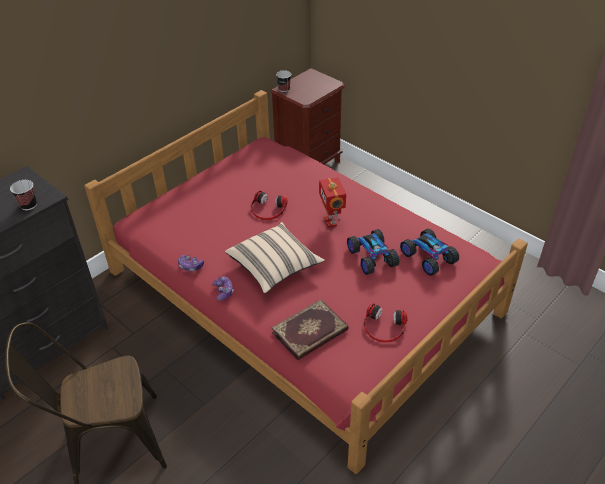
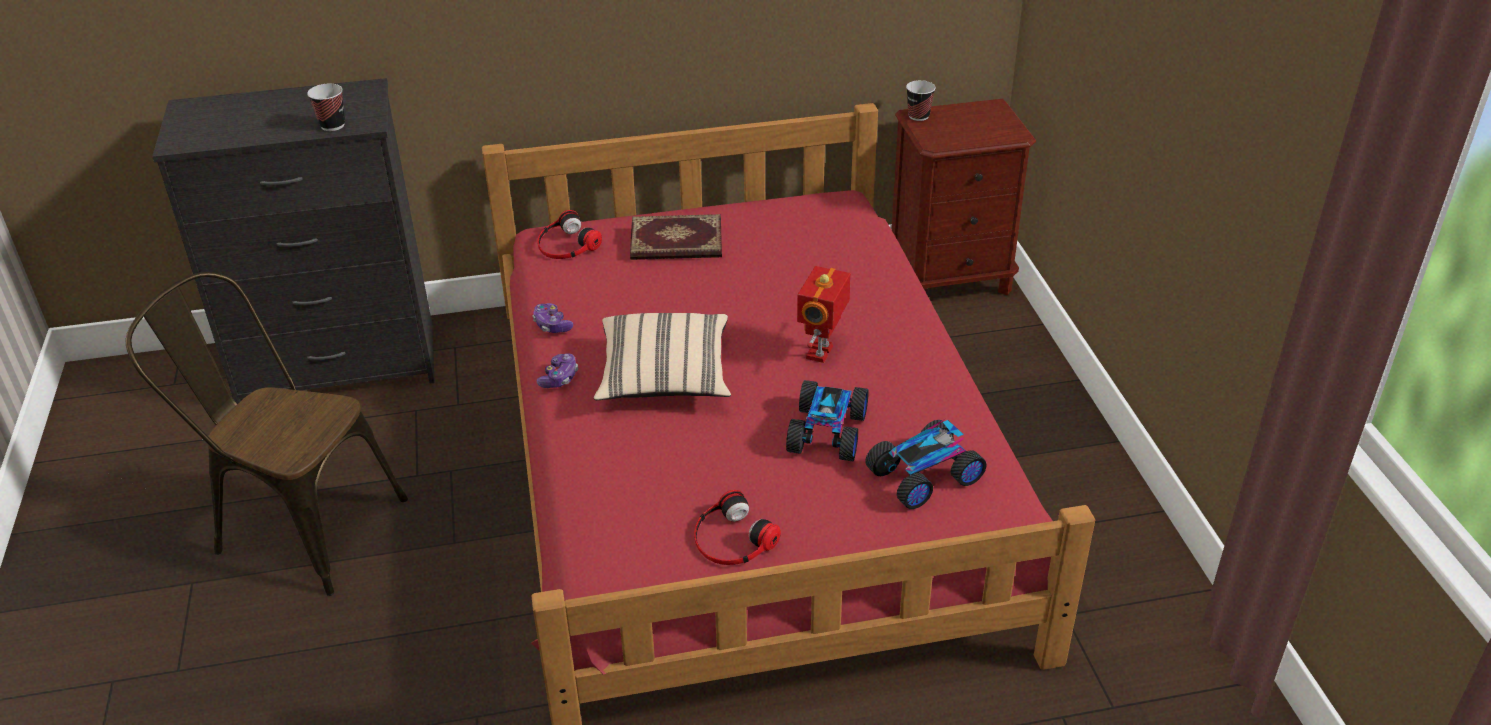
camera: 35 degrees right, 5 degrees down
headphones [251,190,288,220] -> headphones moved to [538,210,602,259]
book [272,299,349,360] -> book moved to [630,214,722,260]
toy car [400,229,459,276] -> toy car turned 120 degrees counterclockwise [865,419,987,509]

